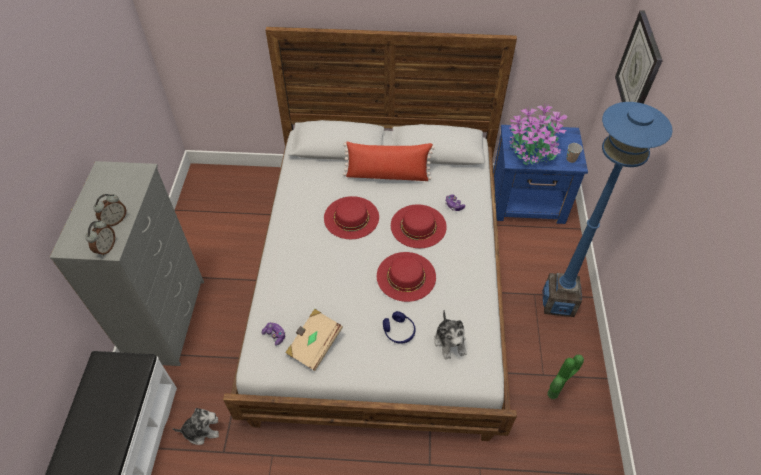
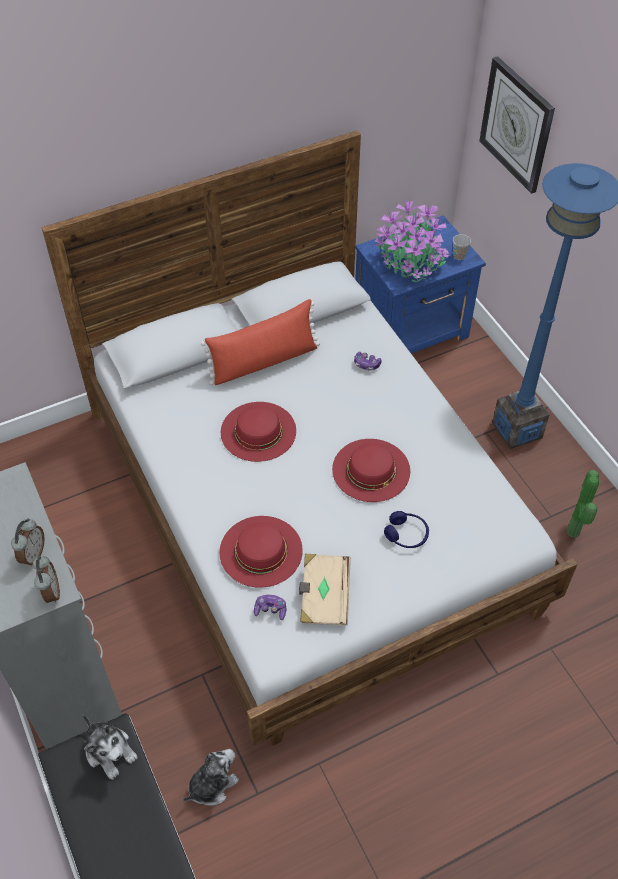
camera: 30 degrees left, 0 degrees up
red hat [391,204,447,248] -> red hat moved to [220,516,303,588]
plush toy [434,310,467,360] -> plush toy moved to [83,714,138,780]

